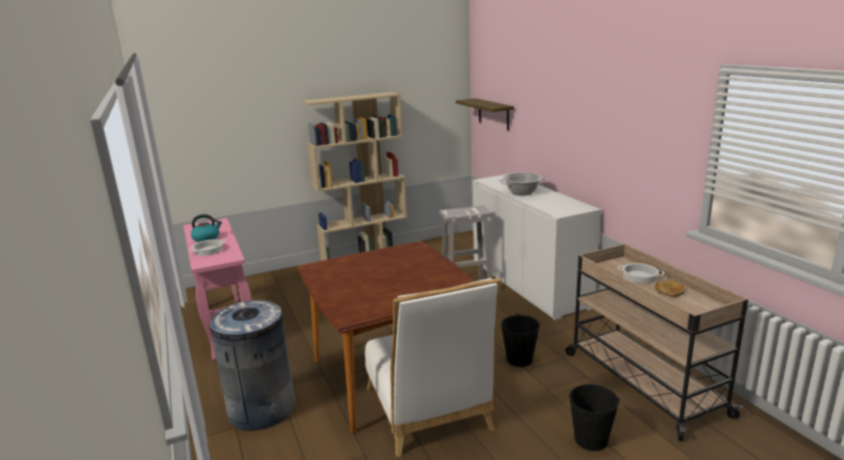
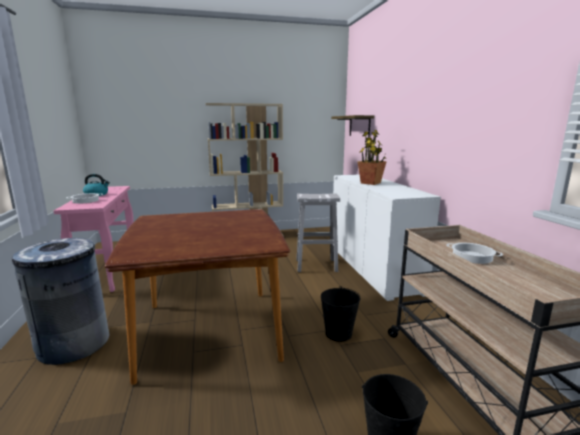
camera: 10 degrees right, 5 degrees down
white chair [365,278,502,457] -> none
cooking pot [499,173,546,195] -> potted plant [358,130,387,185]
bread [655,280,686,297] -> none

